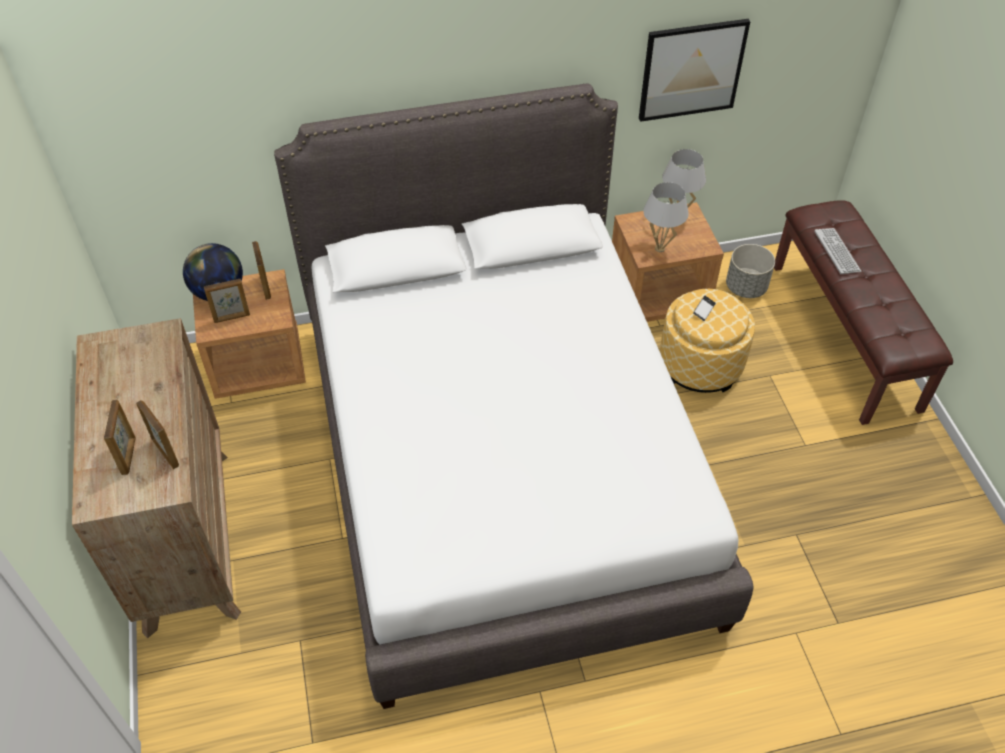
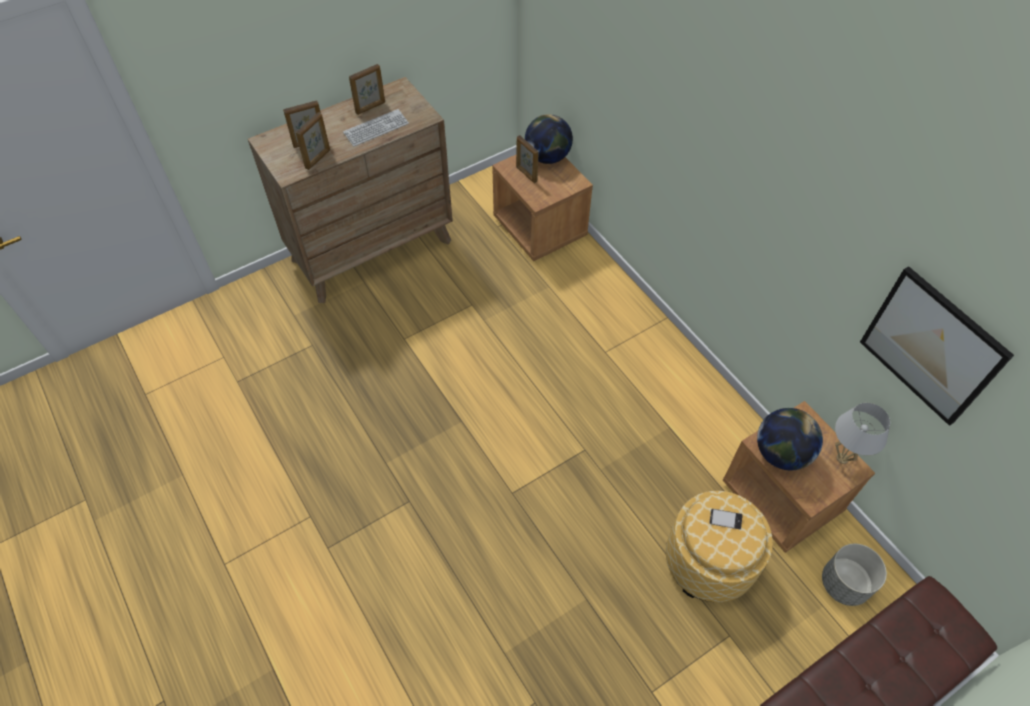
camera: 70 degrees right, 5 degrees up
picture frame [252,241,271,300] -> picture frame moved to [349,64,385,115]
white bed [274,84,754,709] -> none
white table lamp [643,182,689,252] -> globe [757,408,823,470]
keyboard [814,228,862,274] -> keyboard moved to [343,109,409,146]

